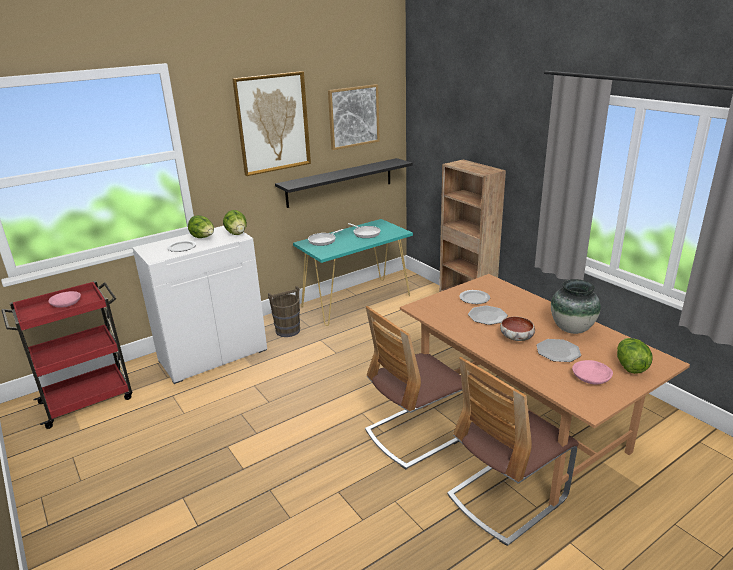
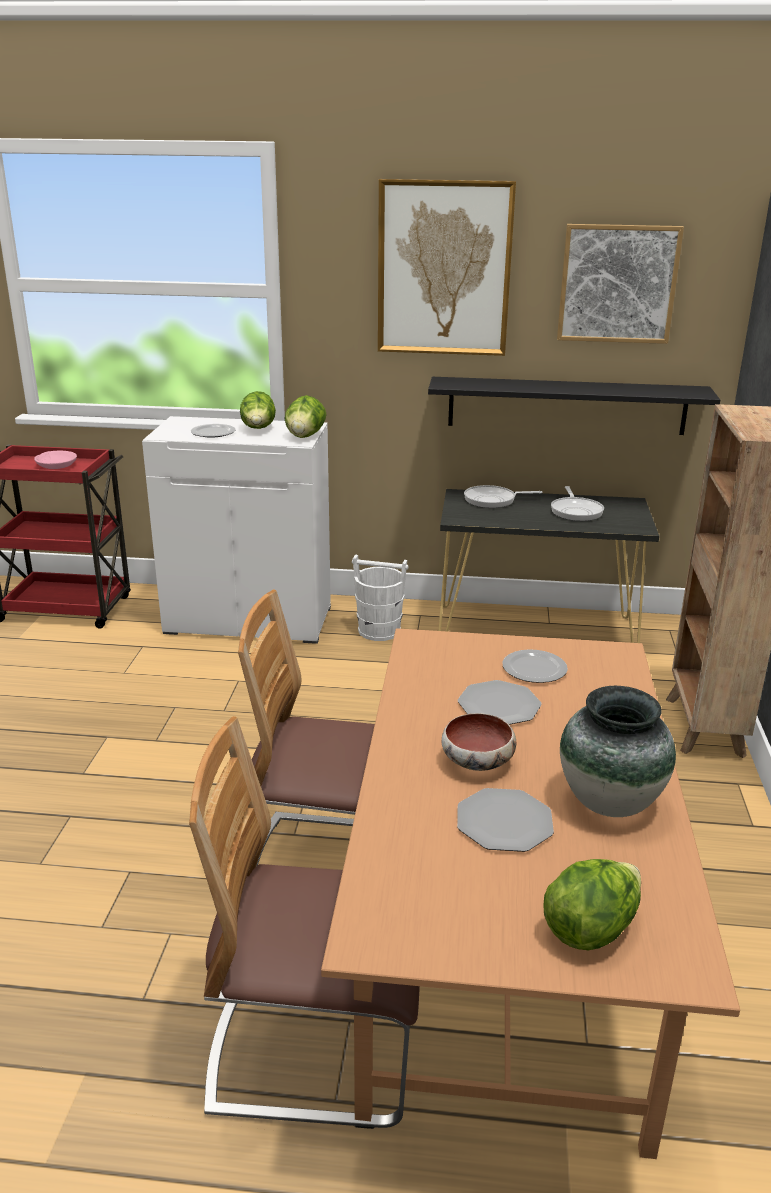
camera: 40 degrees right, 0 degrees up
brown bucket [268,286,300,337] -> white bucket [352,554,408,641]
turquoise console table [293,219,413,326] -> black console table [438,489,659,643]
pink bowl [572,360,613,384] -> none

